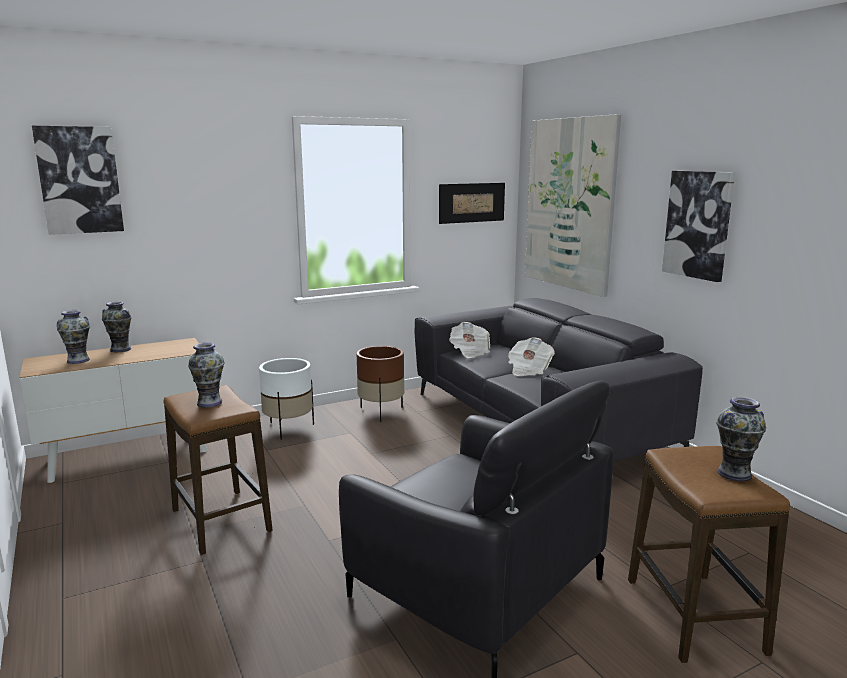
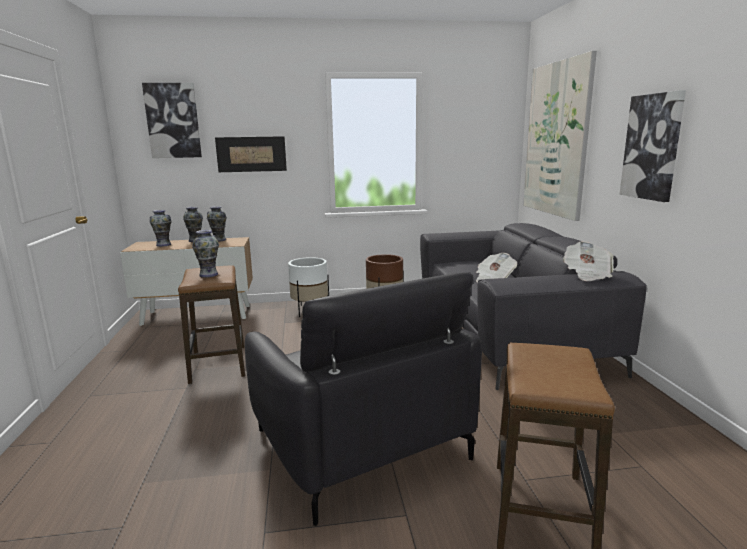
camera: 20 degrees right, 0 degrees up
picture [439,183,505,224] -> picture moved to [215,136,287,172]
newspaper [449,322,490,358] -> newspaper moved to [563,241,614,281]
vase [716,397,766,481] -> vase moved to [207,206,227,242]

